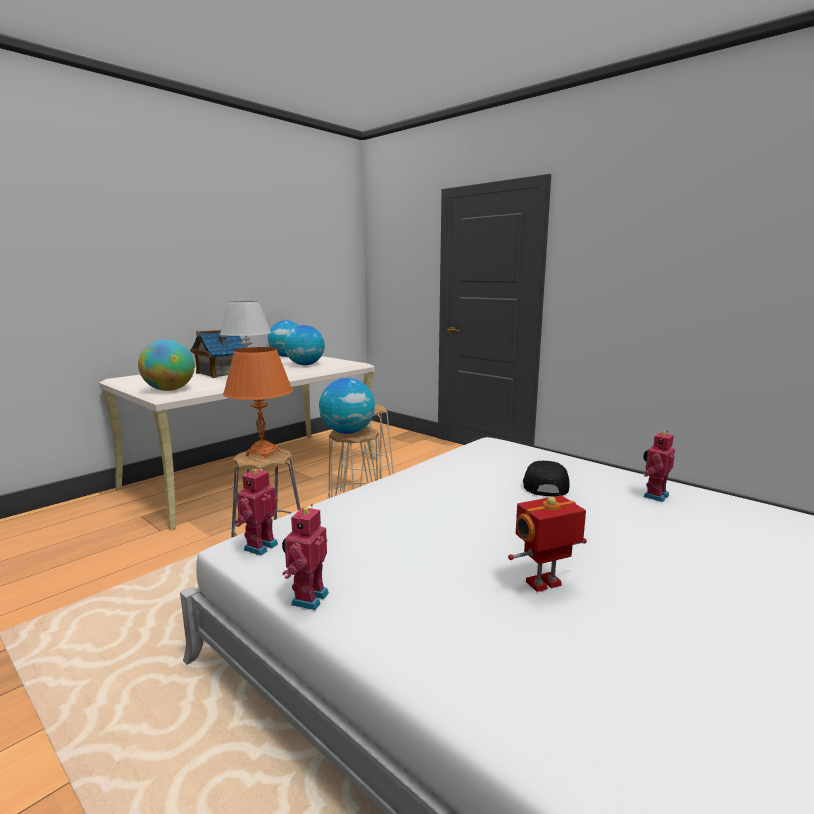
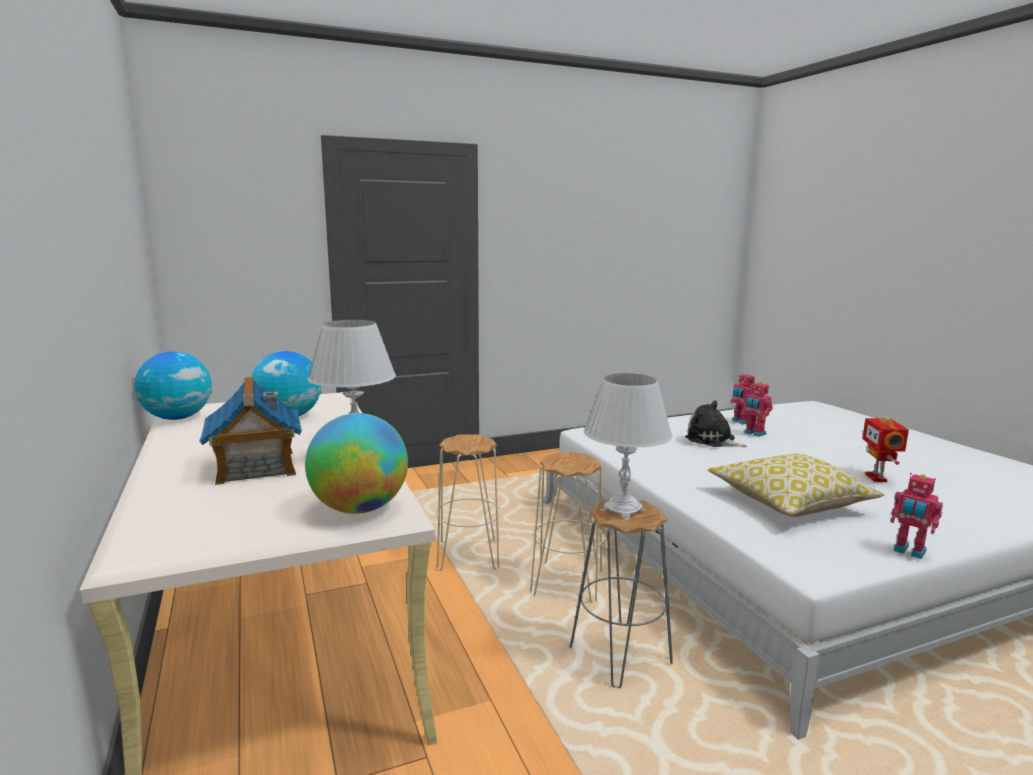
camera: 65 degrees left, 0 degrees up
orange table lamp [223,347,293,459] -> white table lamp [584,373,673,520]
toy robot [235,467,278,556] -> toy robot moved to [742,381,773,437]
globe [319,378,375,434] -> none
black cap [523,461,570,496] -> plush toy [685,400,747,447]
none -> pillow [708,454,885,517]

